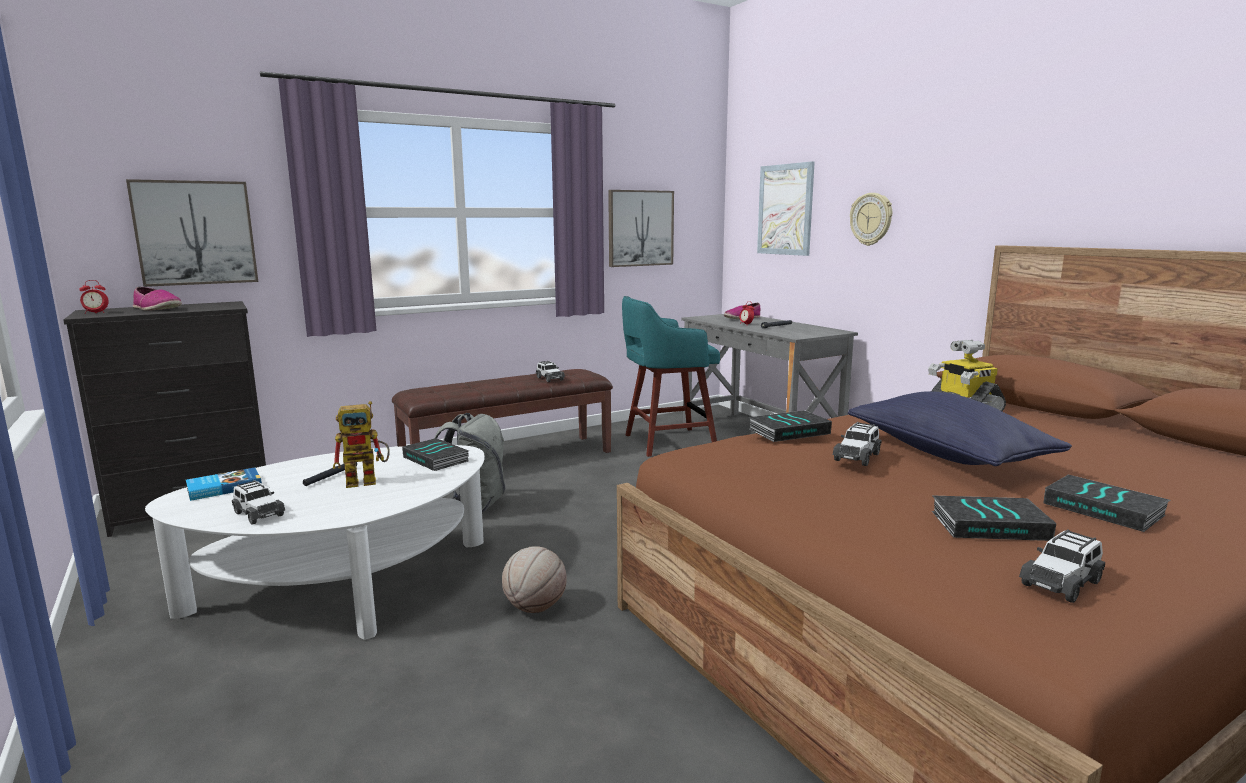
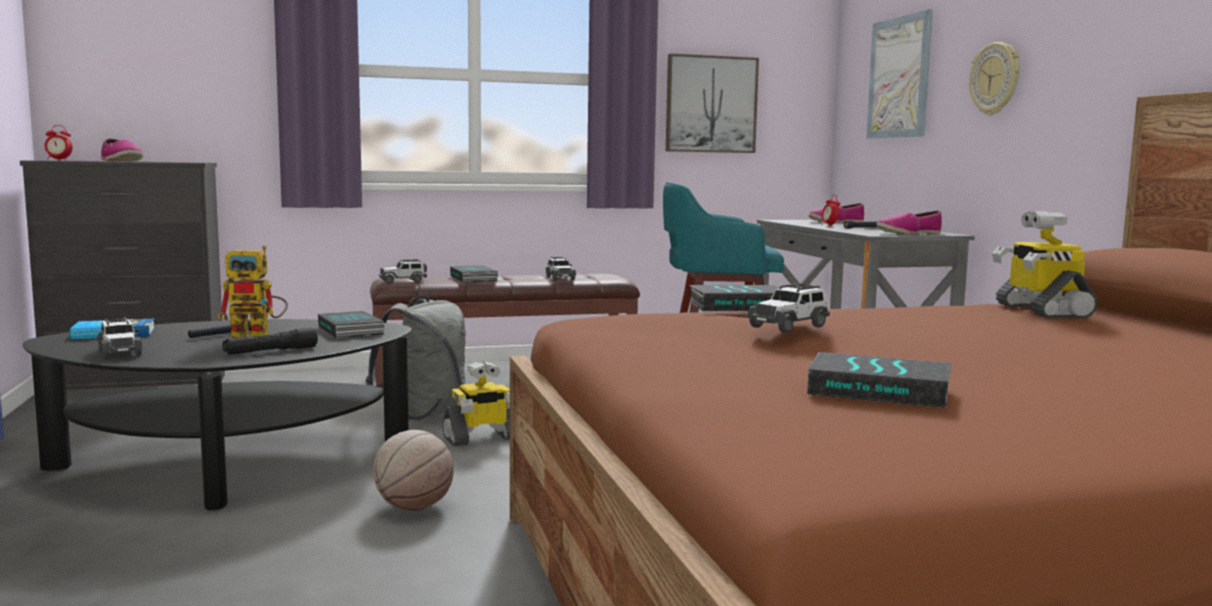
camera: 15 degrees right, 5 degrees down
picture [126,179,258,287] -> none
white coffee table [145,445,485,640] -> black coffee table [22,319,411,510]
blue pillow [848,391,1072,466] -> none
toy car [1019,530,1105,603] -> toy car moved to [378,259,427,283]
book [1043,475,1170,532] -> book moved to [450,265,498,283]
none -> black flashlight [223,328,318,355]
none -> toy robot [442,361,510,446]
none -> shoe [876,210,942,234]

